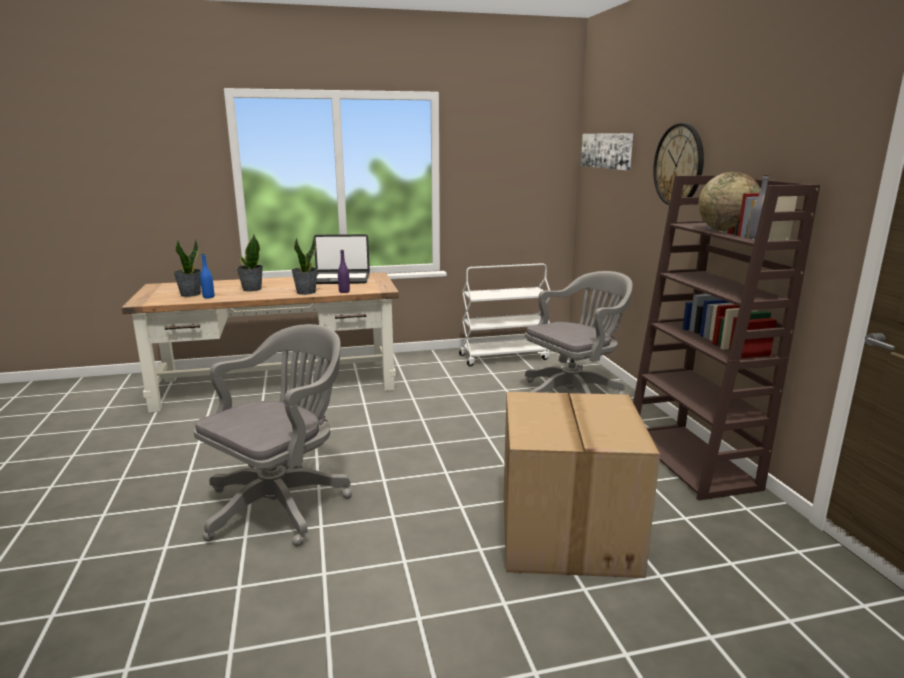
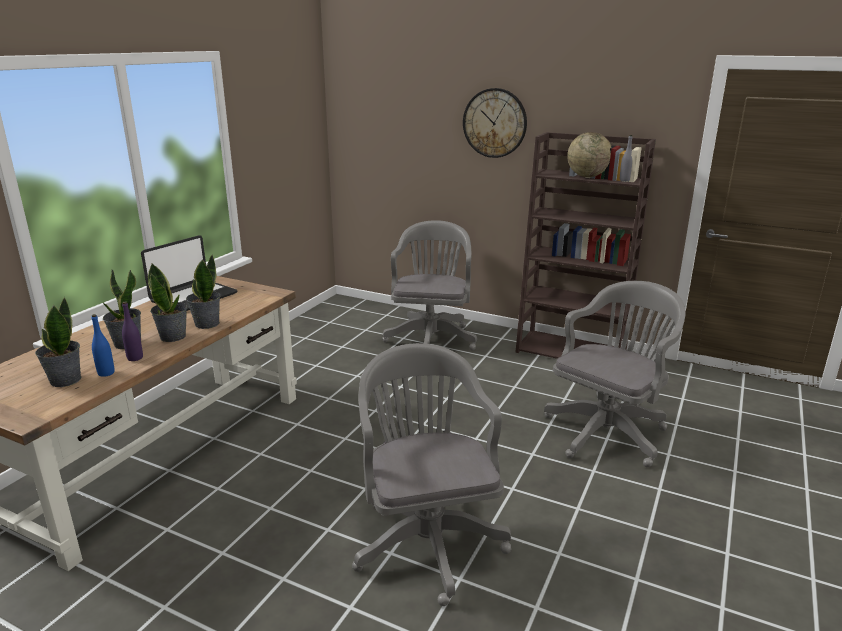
camera: 50 degrees left, 5 degrees up
purple bottle [338,250,350,293] -> purple bottle moved to [122,302,143,361]
white cart [459,263,551,366] -> none
cardboard box [504,392,660,578] -> grey office chair [544,281,686,468]
picture [581,133,633,170] -> none
none -> potted plant [148,264,187,342]

